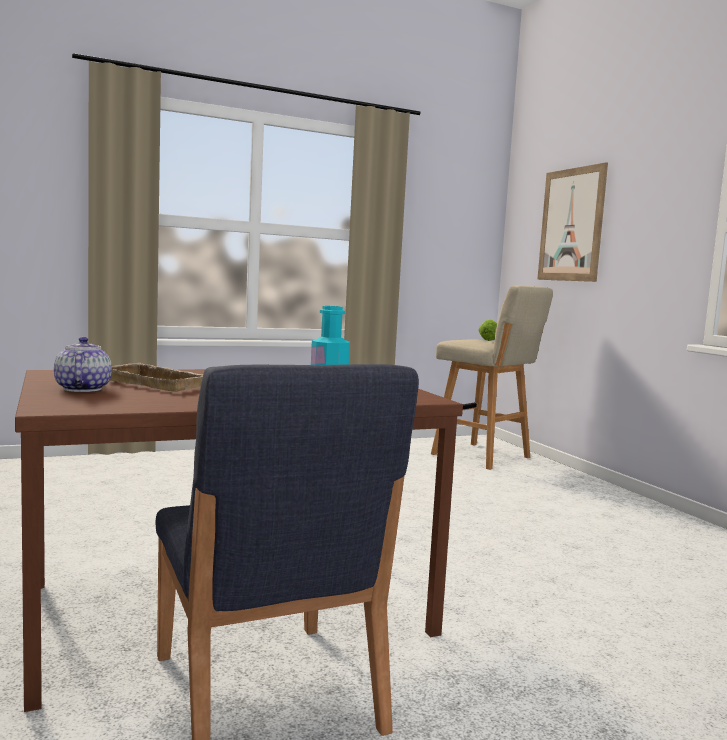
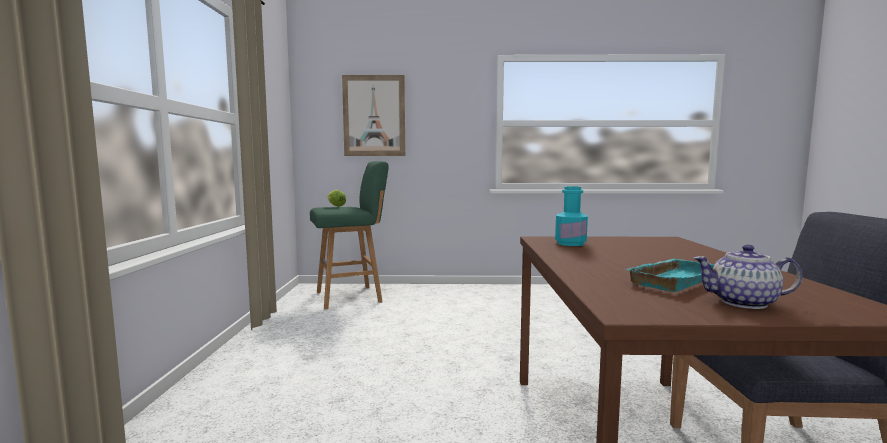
camera: 65 degrees left, 0 degrees up
beige tray [110,363,203,392] -> turquoise tray [627,259,715,292]
beige stool [431,285,553,470] -> green stool [310,161,389,309]

